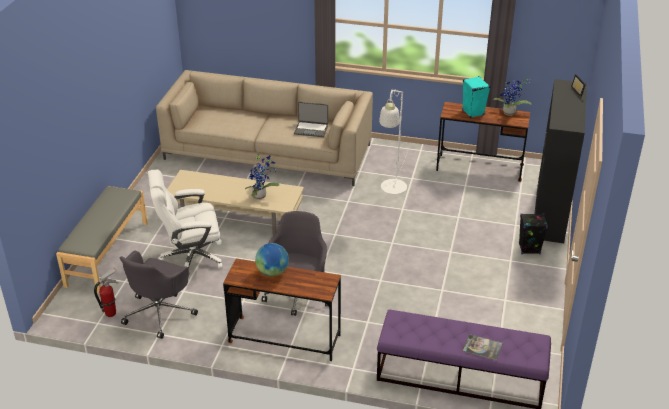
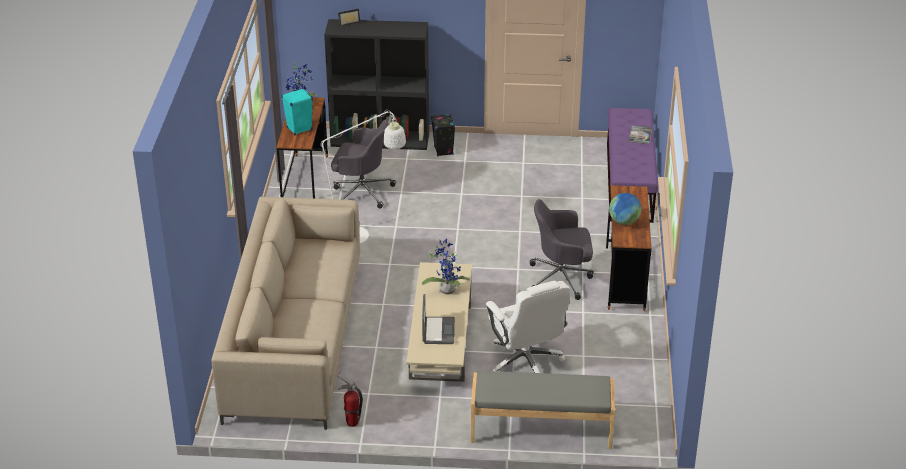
camera: 100 degrees left, 0 degrees up
fire extinguisher [94,268,118,317] -> fire extinguisher moved to [337,373,363,427]
grey office chair [120,251,198,339] -> grey office chair moved to [331,120,396,209]
laptop [294,102,328,137] -> laptop moved to [422,294,455,344]

